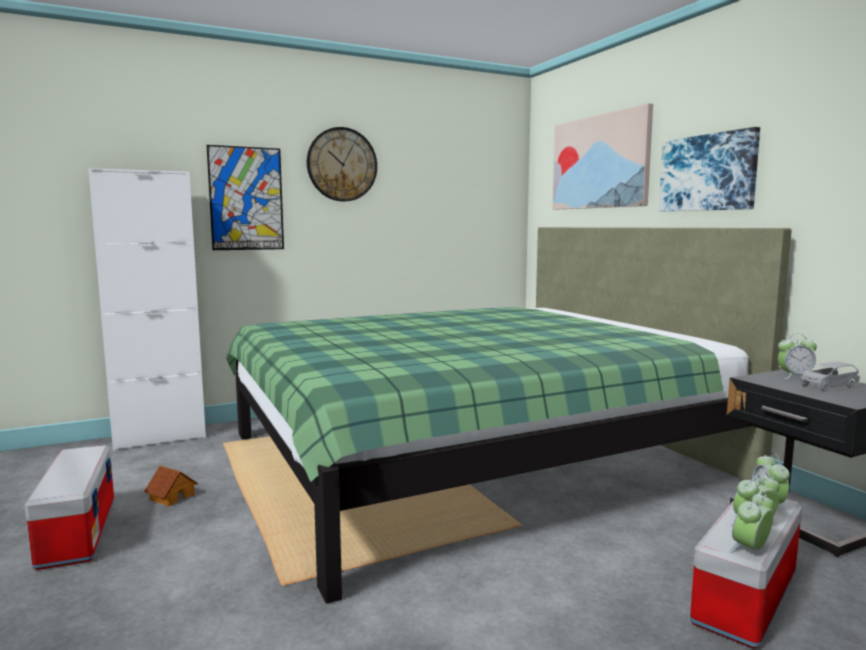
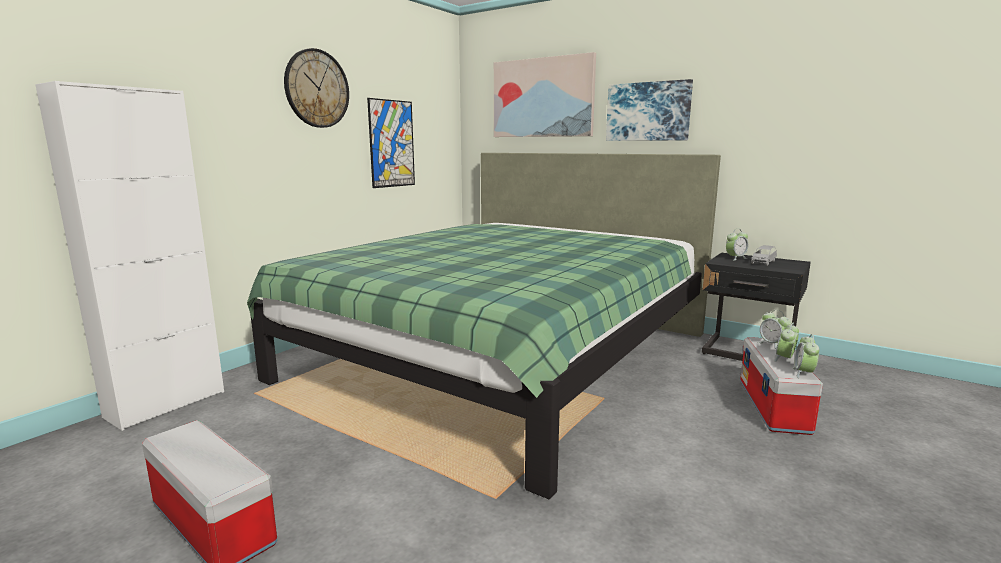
camera: 30 degrees left, 5 degrees up
toy house [144,466,198,506] -> none
picture [206,145,284,250] -> picture moved to [367,98,415,188]

